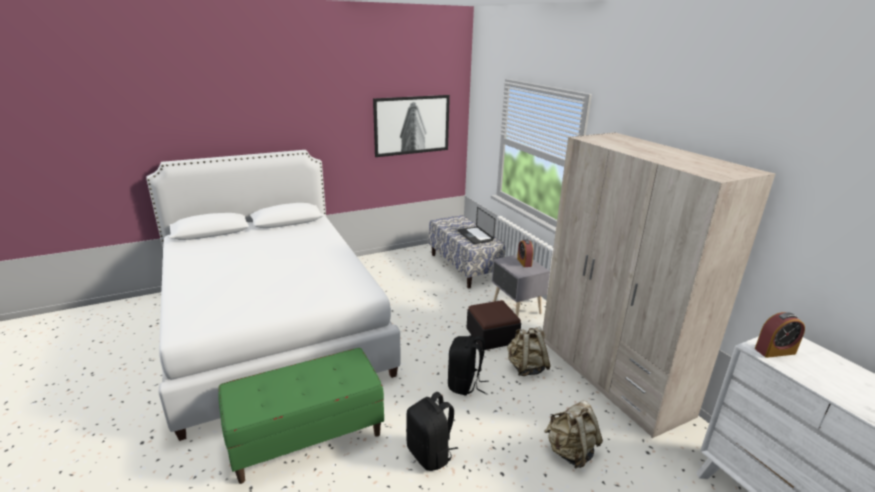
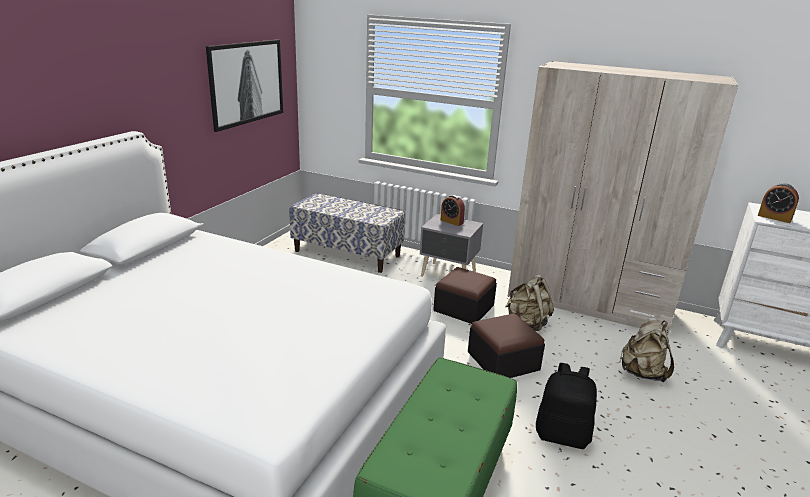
camera: 40 degrees left, 0 degrees up
black backpack [448,336,489,395] -> ottoman [468,313,545,378]
laptop [458,207,495,244] -> none
alarm clock [755,312,805,358] -> alarm clock turned 90 degrees clockwise [758,183,799,223]

